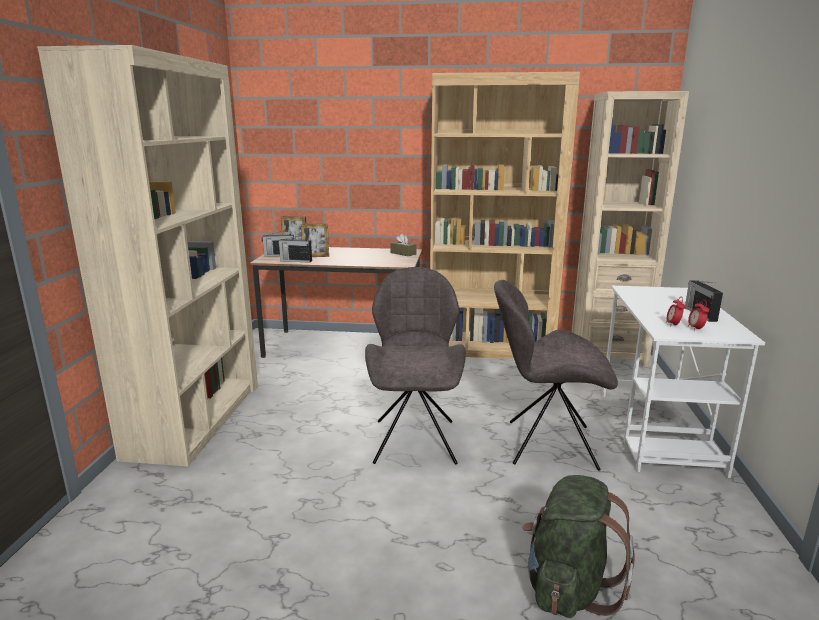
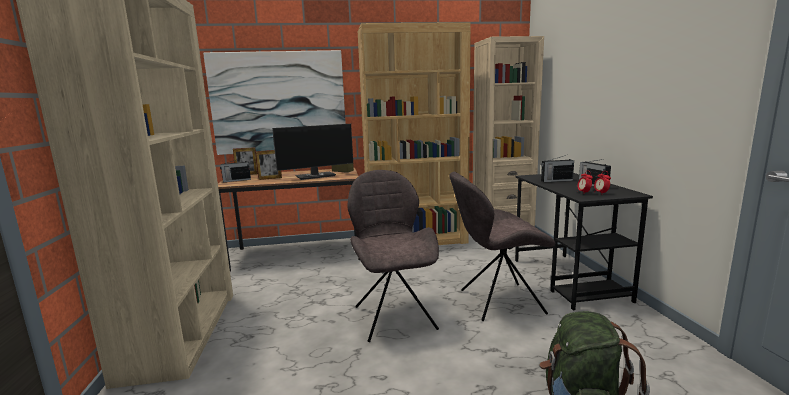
camera: 15 degrees left, 5 degrees down
radio [278,235,312,263] -> radio moved to [541,155,574,182]
white desk [602,286,765,478] -> black desk [515,173,653,310]
none -> picture [203,50,346,155]
none -> monitor [272,124,353,180]

